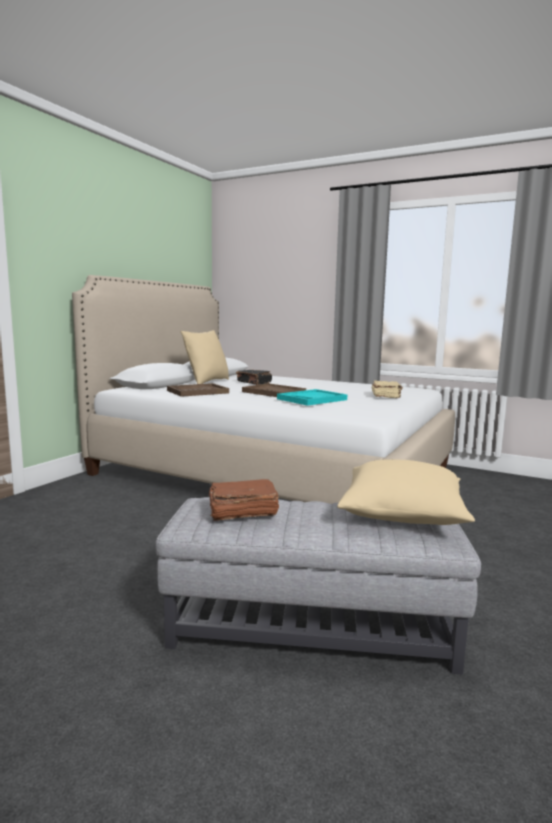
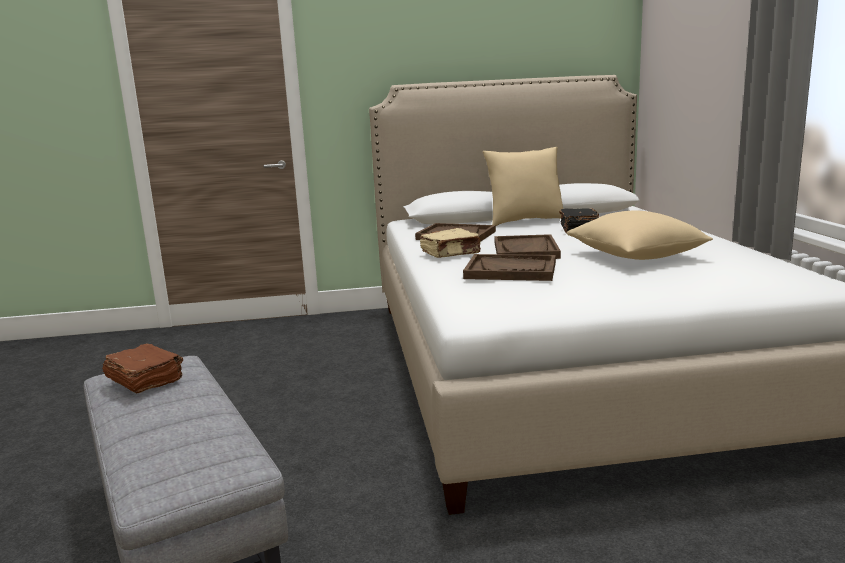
camera: 55 degrees right, 5 degrees up
turquoise tray [277,389,347,406] -> brown tray [463,254,556,281]
beige pillow [337,459,475,525] -> beige pillow moved to [567,211,713,260]
beige book [371,380,403,398] -> beige book moved to [420,228,481,258]

